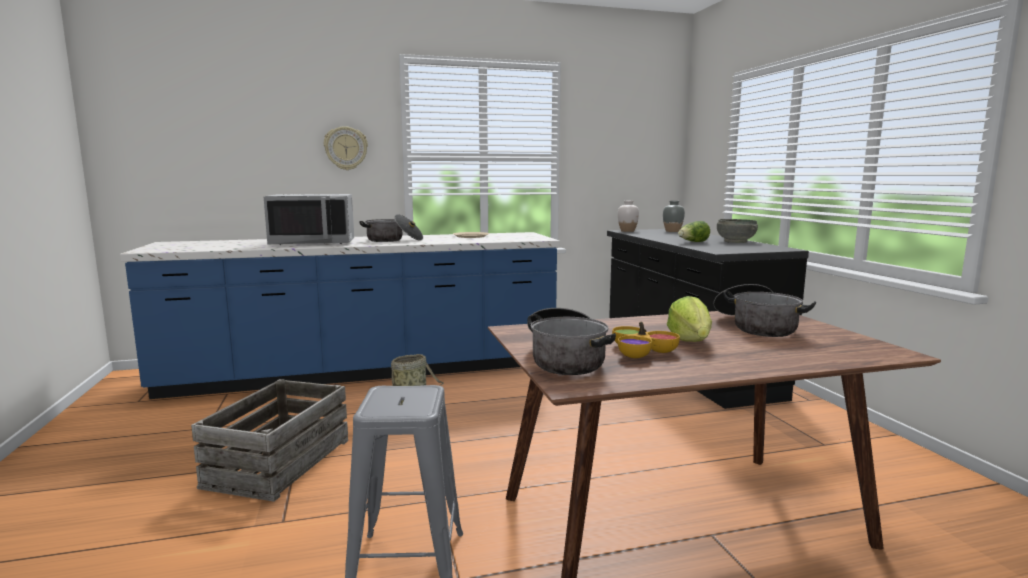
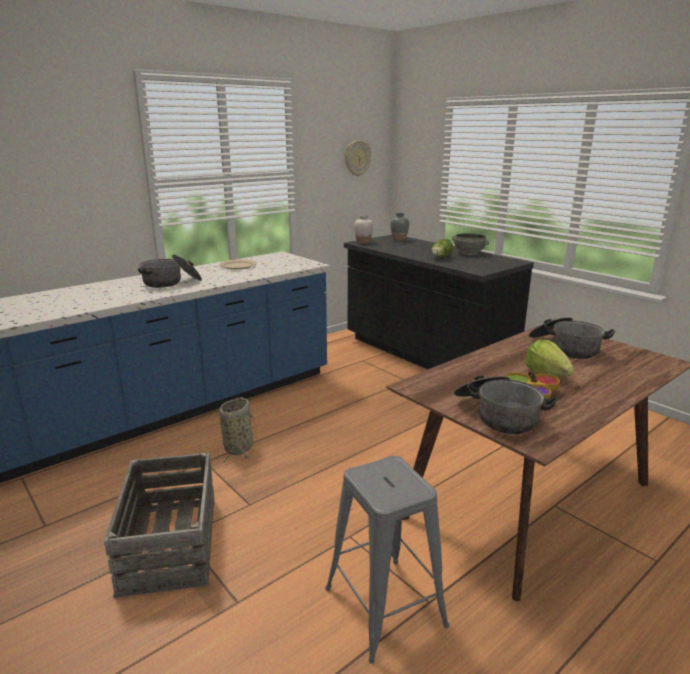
camera: 25 degrees left, 10 degrees up
grey microwave [264,194,354,245] -> none
wall clock [324,126,368,170] -> wall clock moved to [345,140,371,176]

